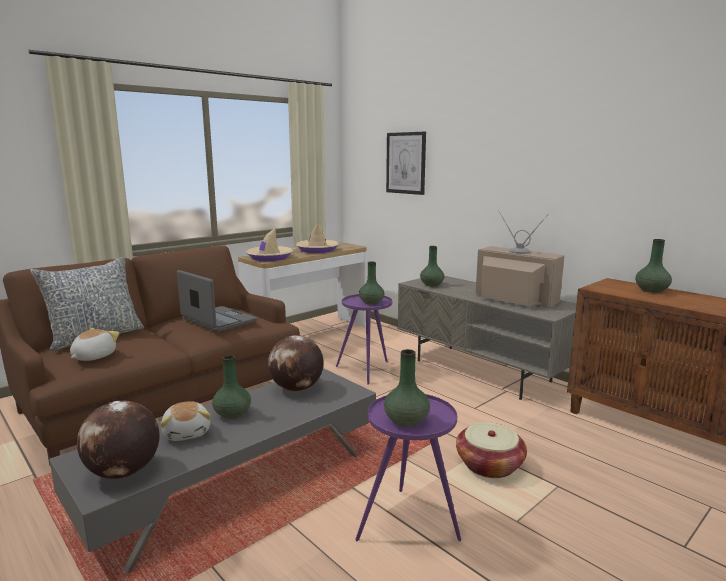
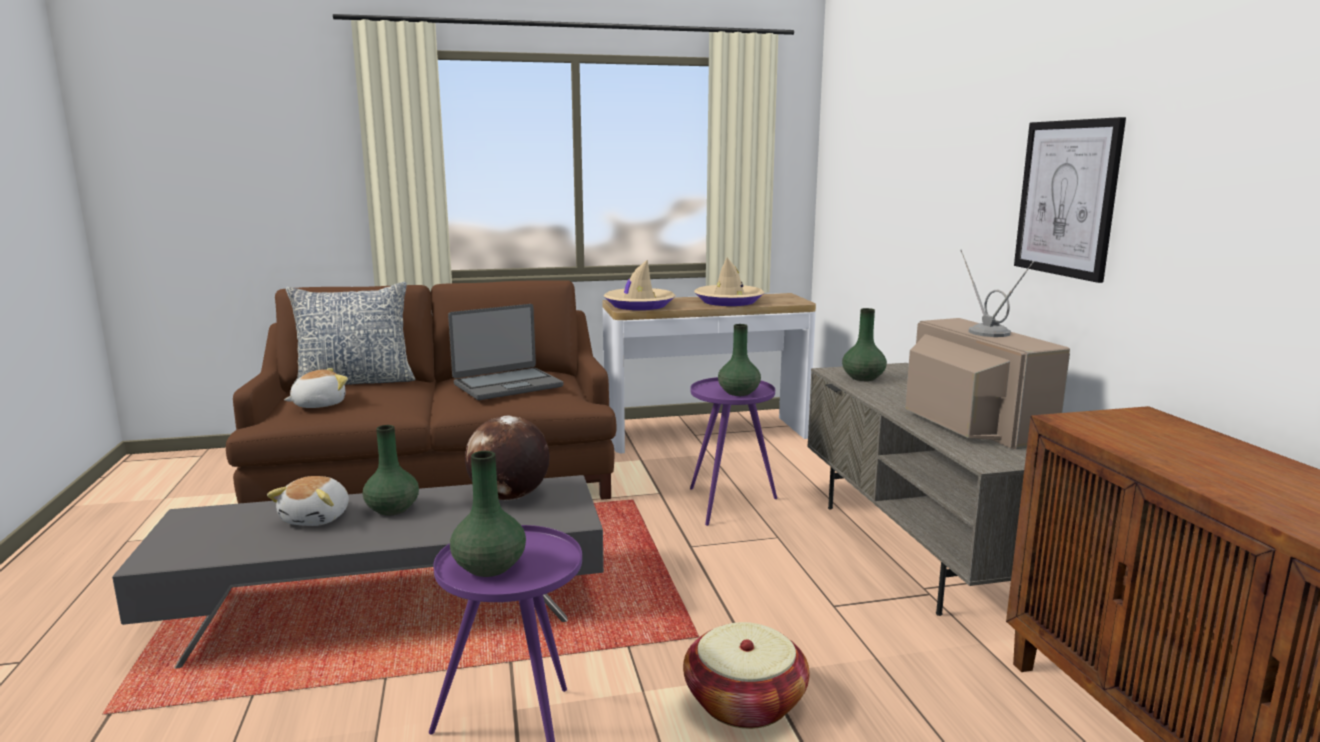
camera: 30 degrees right, 0 degrees up
globe [77,400,160,479] -> none
laptop [177,270,257,332] -> laptop turned 75 degrees clockwise [448,304,563,400]
picture [386,132,426,195] -> picture moved to [1014,117,1126,283]
green vase [635,239,672,293] -> none

